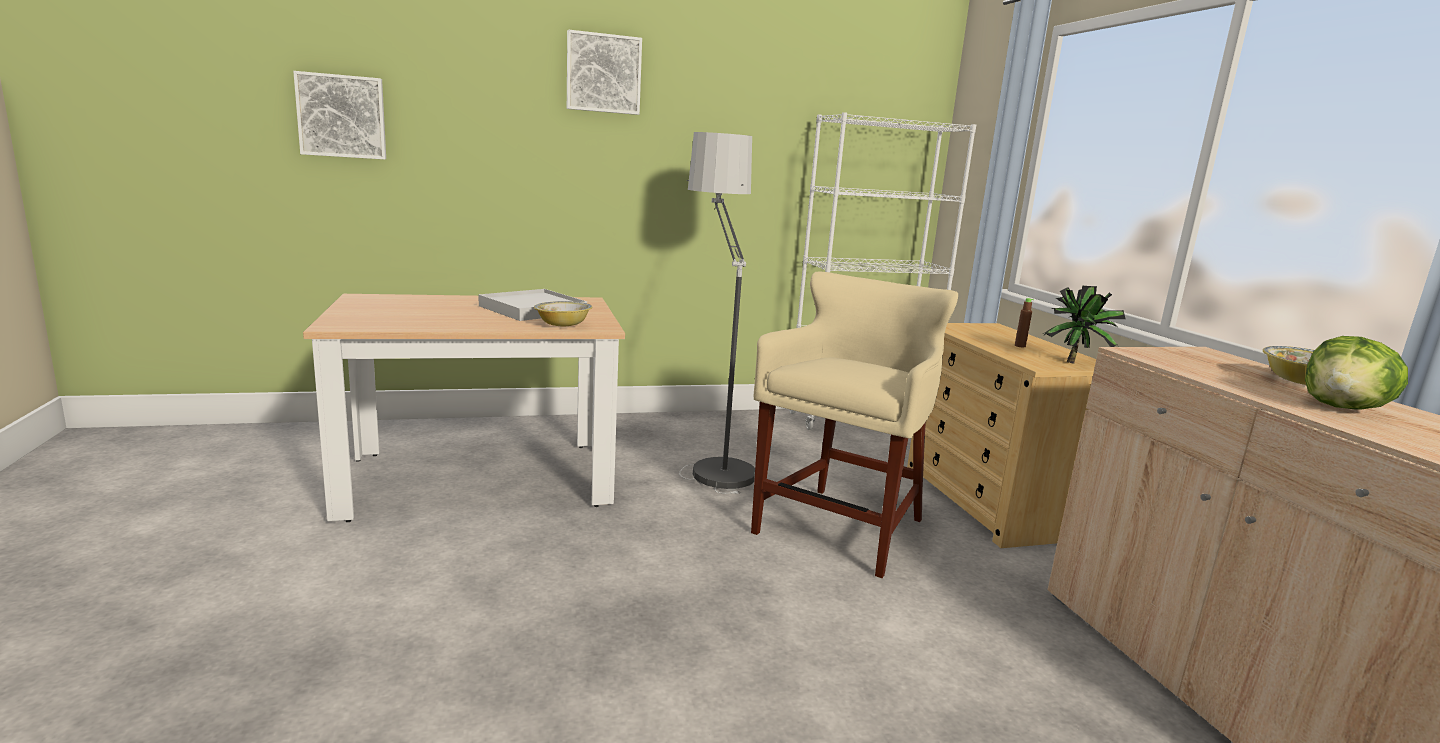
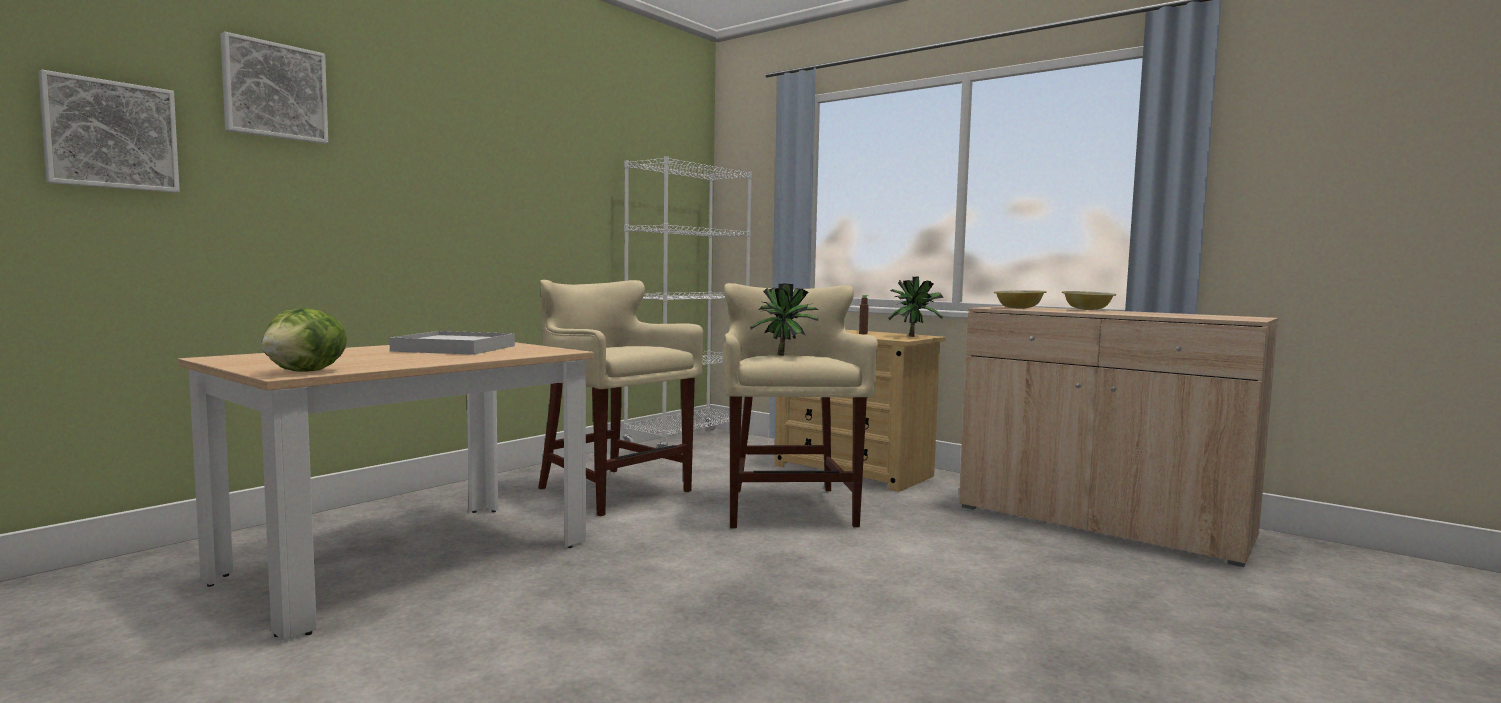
camera: 35 degrees left, 10 degrees down
bowl [534,301,592,326] -> bowl moved to [994,290,1047,309]
picture [567,30,642,115] -> picture moved to [220,32,328,144]
floor lamp [679,132,755,494] -> beige stool [538,280,703,517]
lettuce [1305,336,1408,410] -> lettuce moved to [261,308,347,372]
none -> potted plant [750,284,818,356]

